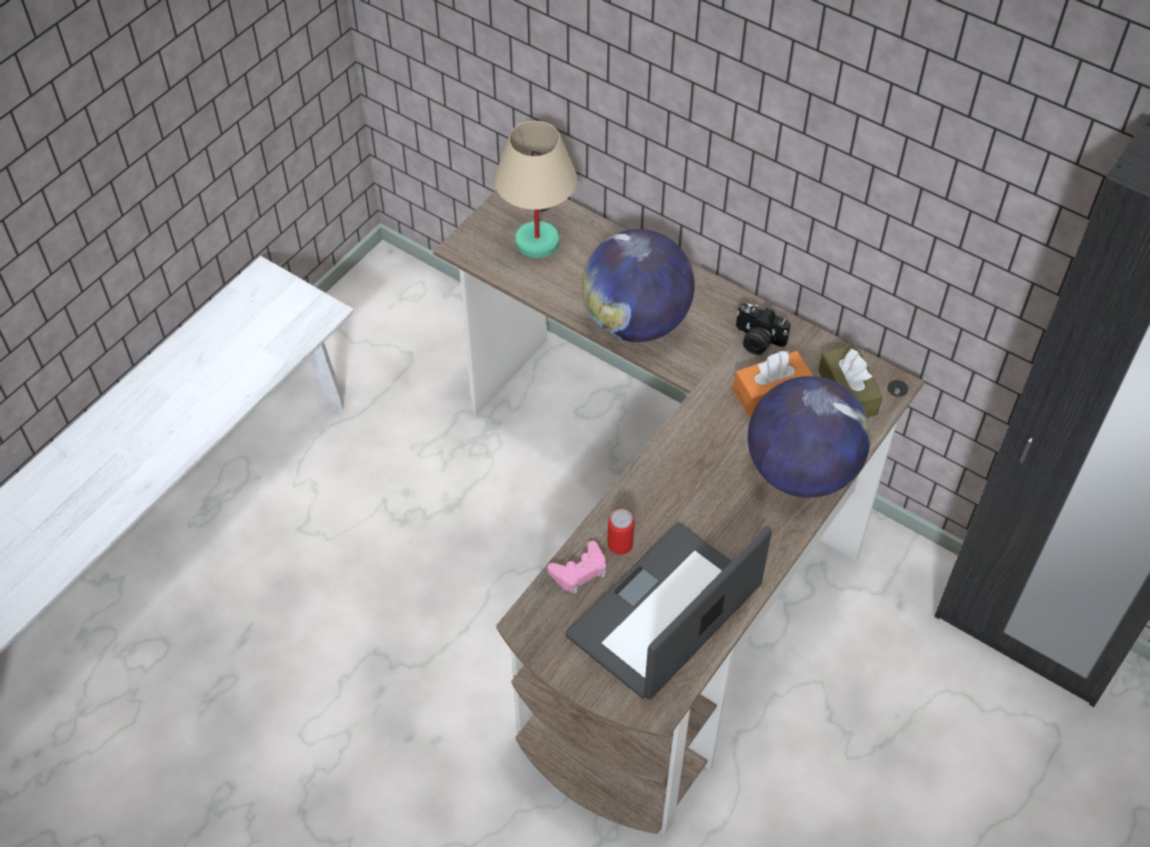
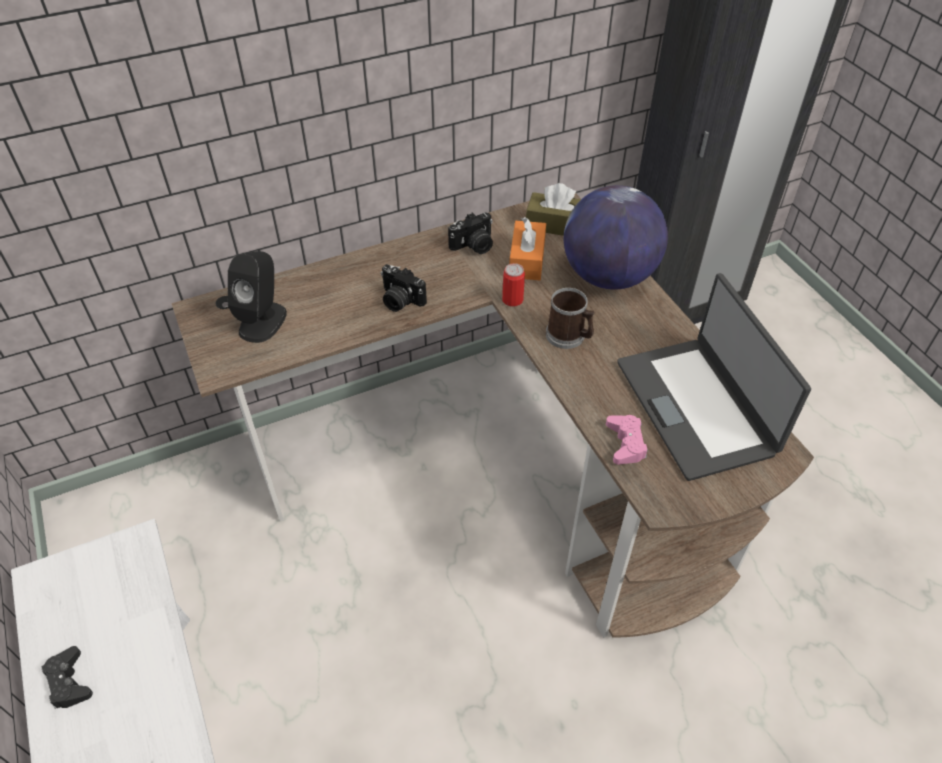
camera: 60 degrees left, 5 degrees down
beige table lamp [494,121,577,258] -> black speaker [228,251,287,343]
globe [582,229,695,342] -> camera [381,264,427,312]
can [607,509,634,555] -> can moved to [502,263,525,307]
none -> black game controller [42,646,93,709]
none -> mug [546,288,595,349]

